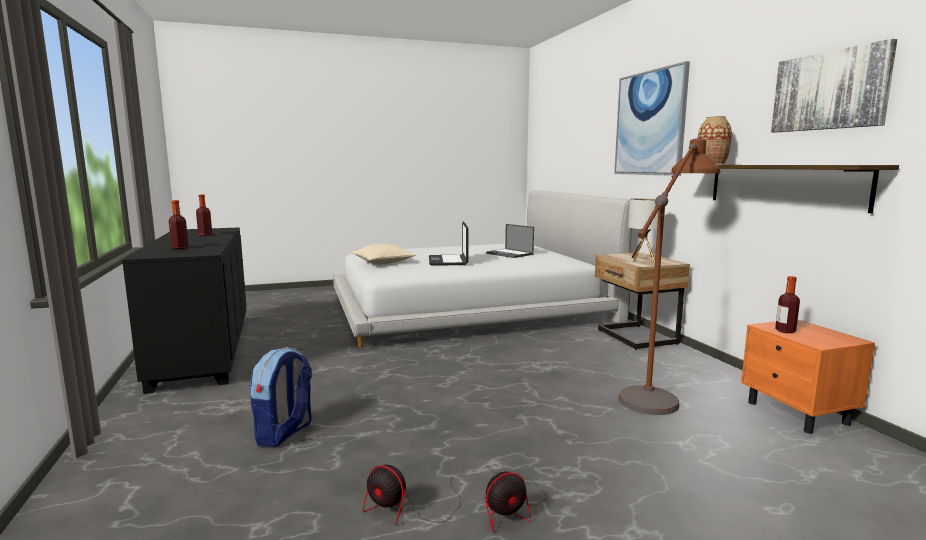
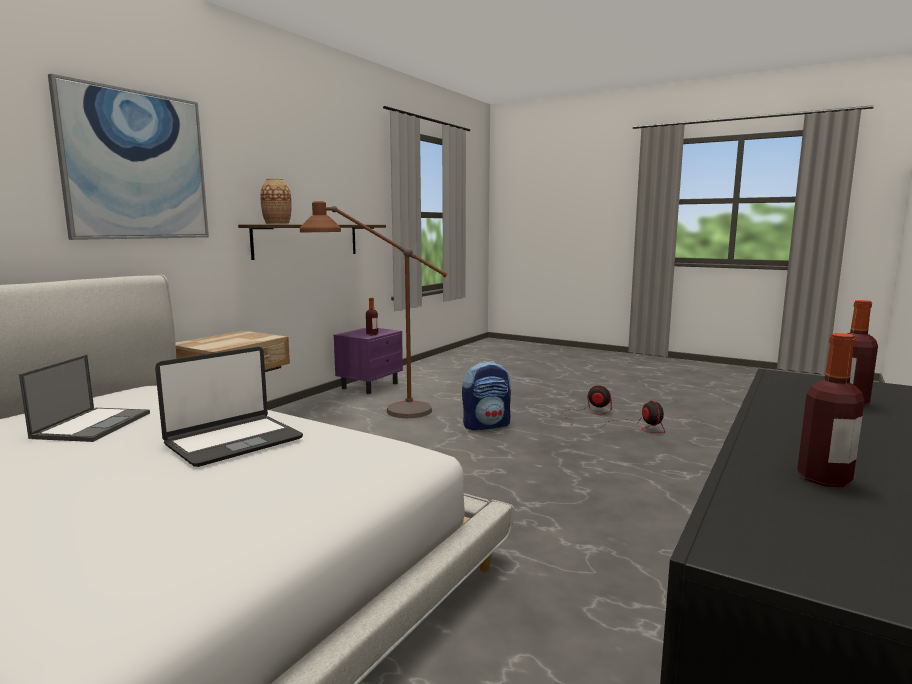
camera: 130 degrees left, 0 degrees up
backpack [249,347,312,447] -> backpack moved to [462,361,511,430]
beige pillow [352,244,416,265] -> none
table lamp [628,198,665,262] -> none
orange nightstand [741,320,875,434] -> purple nightstand [334,328,403,394]
picture [771,39,897,132] -> none

